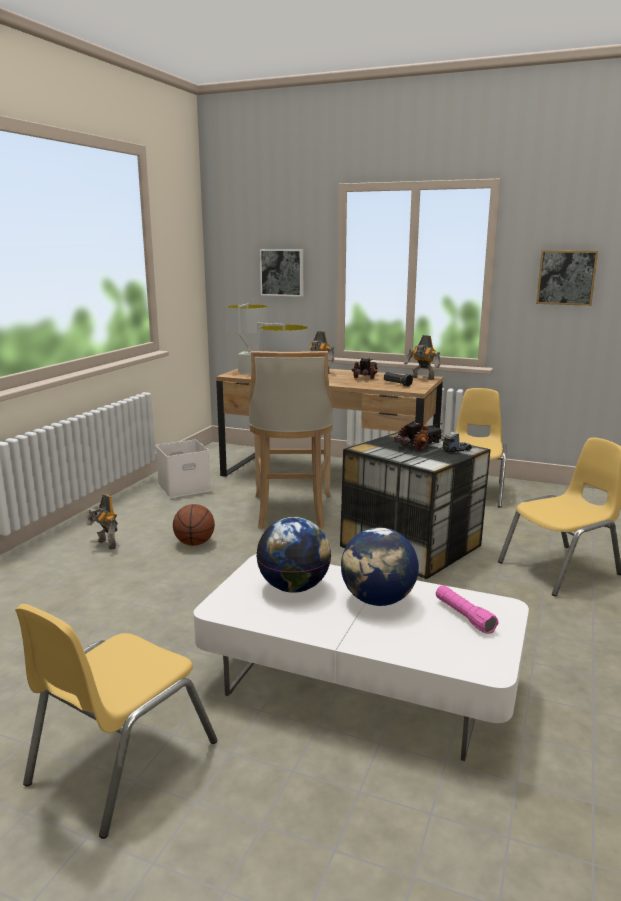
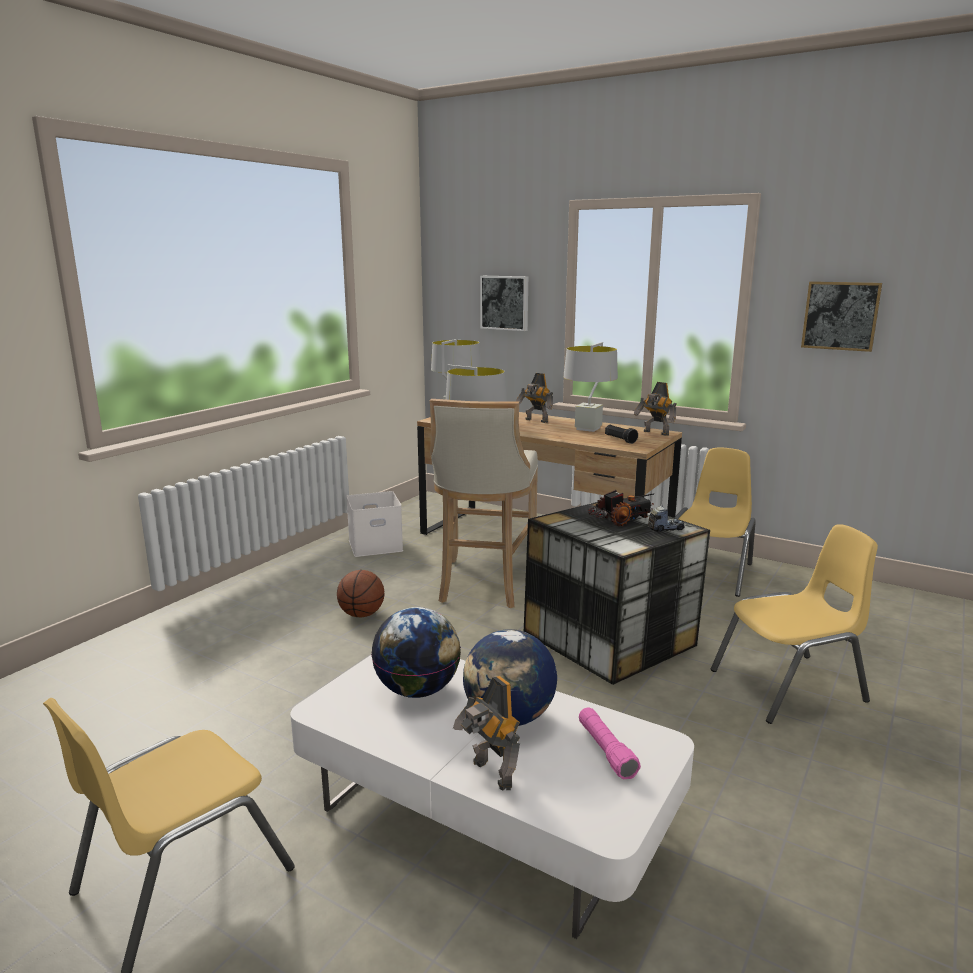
camera: 10 degrees right, 0 degrees up
toy robot [86,494,118,549] -> toy robot moved to [453,676,520,791]
toy truck [352,357,378,379] -> grey table lamp [564,342,618,432]

